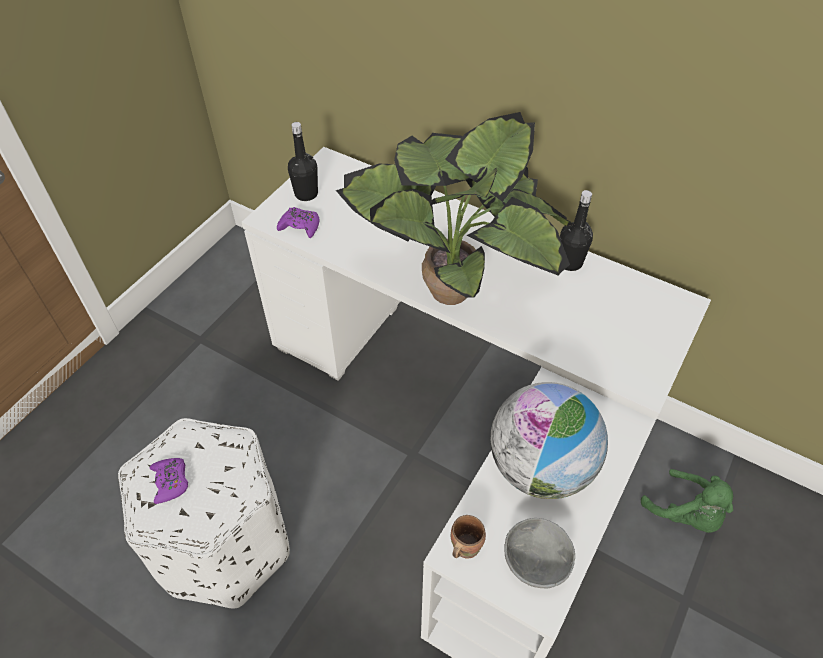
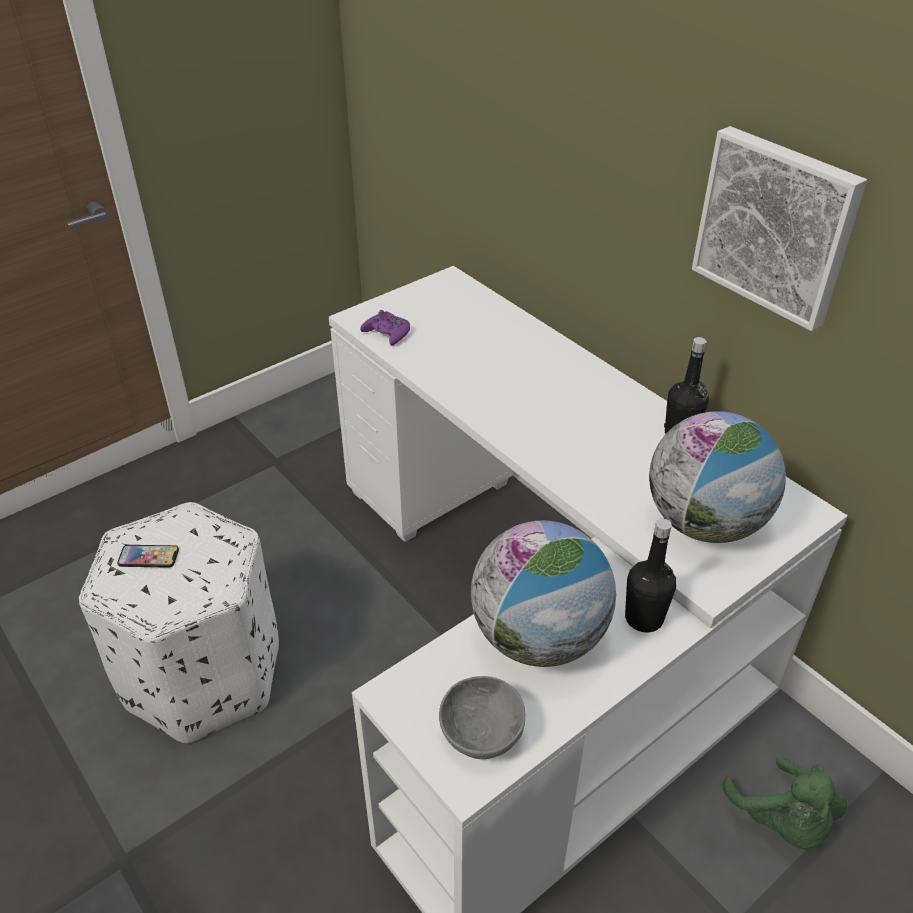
camera: 20 degrees right, 10 degrees down
purple game controller [150,458,188,504] -> phone [117,545,179,568]
black bottle [288,122,318,201] -> black bottle moved to [625,518,676,633]
potted plant [336,112,573,305] -> none
brown mug [451,515,486,559] -> none
none -> globe [649,411,786,543]
none -> picture [692,126,867,331]

